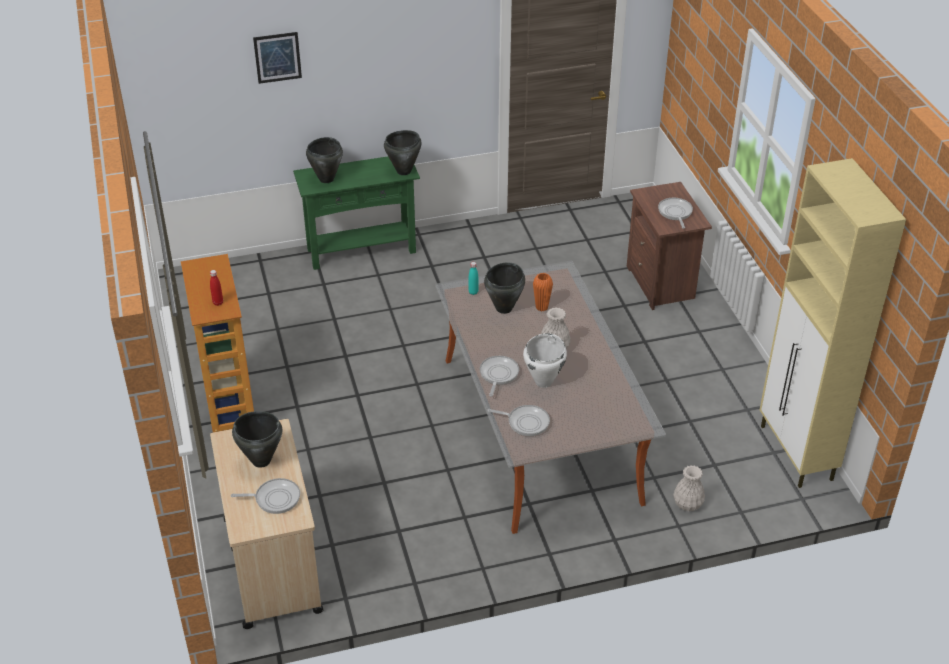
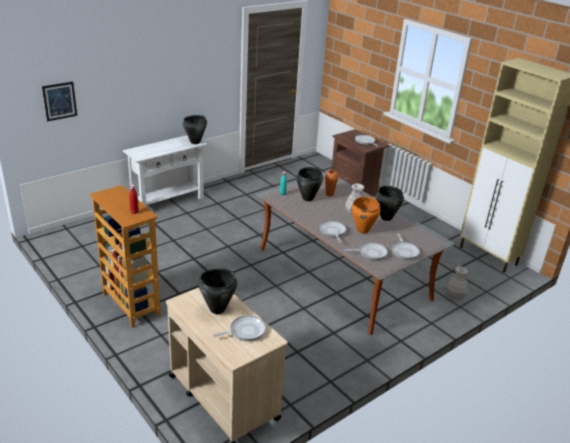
camera: 25 degrees left, 10 degrees down
picture [253,32,302,84] -> picture moved to [42,81,77,121]
green console table [293,156,420,270] -> white console table [122,135,207,206]
black cooking pot [306,137,343,183] -> black cooking pot moved to [376,186,404,221]
white cooking pot [523,333,567,388] -> orange cooking pot [351,196,381,234]
none -> frying pan [392,233,420,260]

